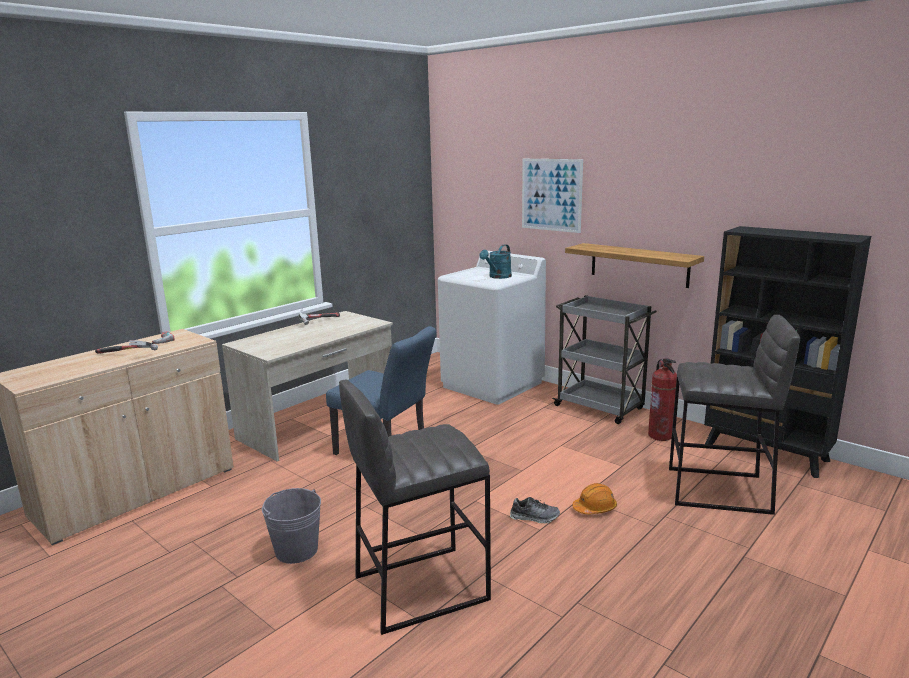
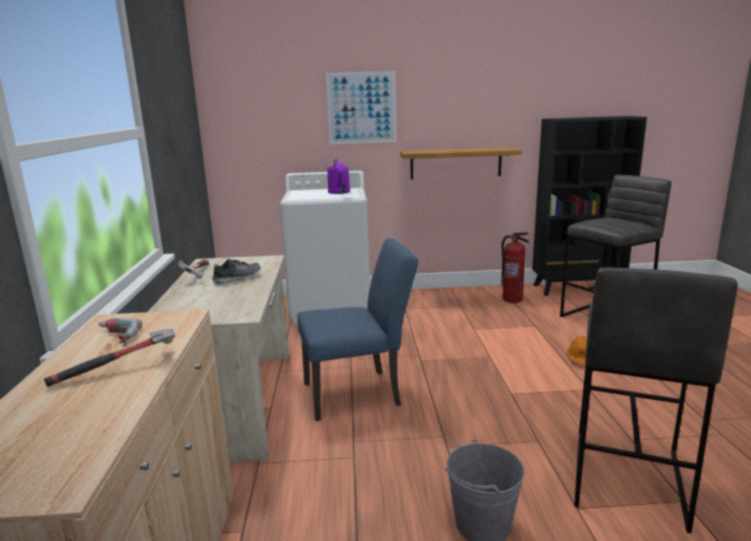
camera: 45 degrees left, 0 degrees up
turquoise watering can [479,244,512,279] -> purple watering can [327,159,350,194]
shoe [510,497,560,524] -> shoe moved to [212,259,261,285]
grey cart [552,295,657,424] -> none

